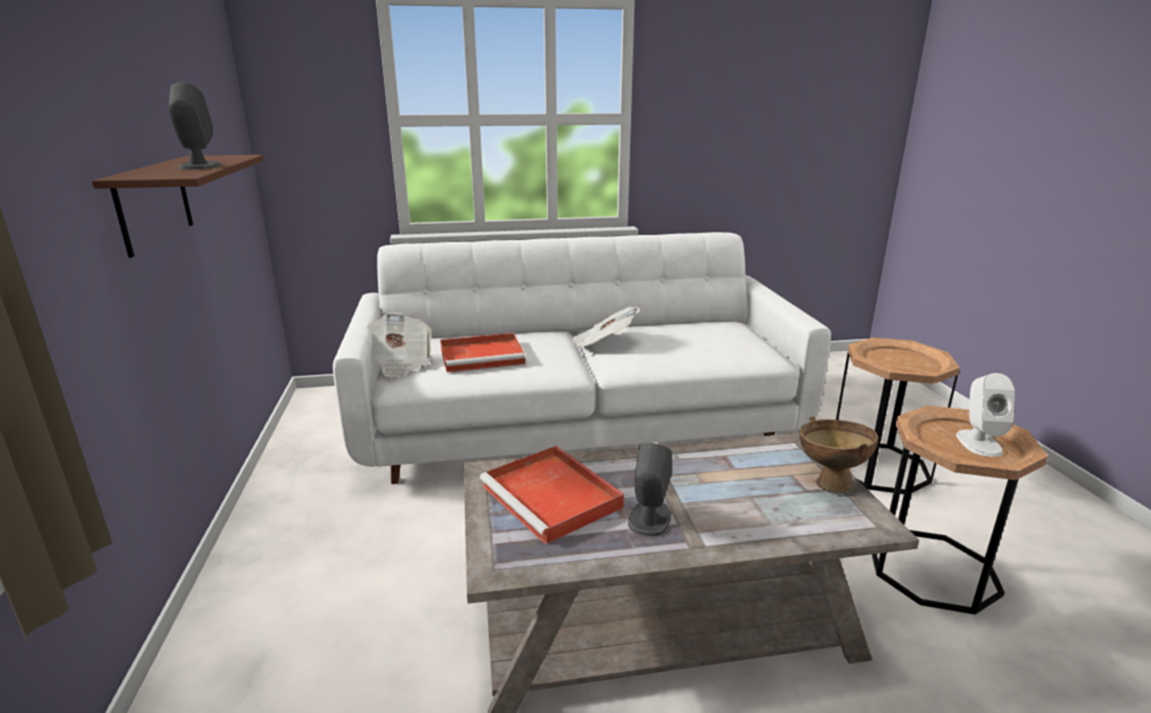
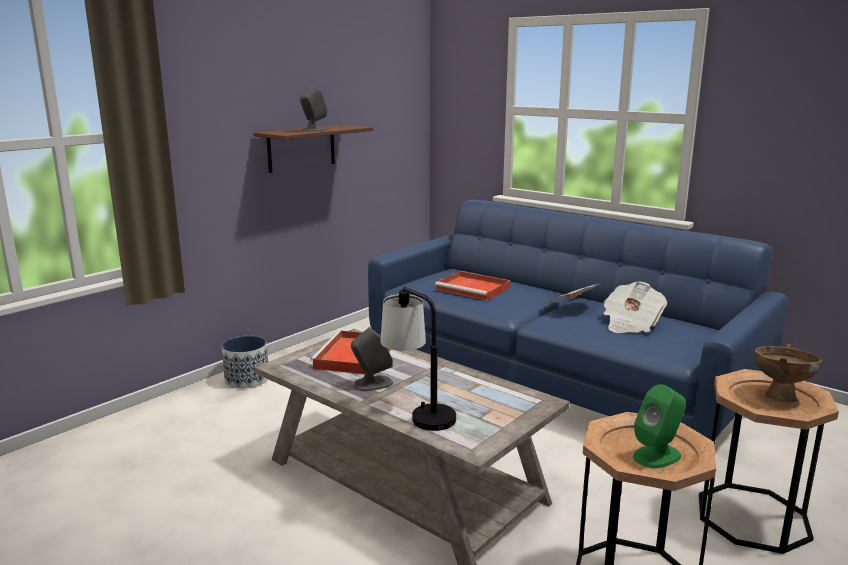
camera: 50 degrees right, 5 degrees down
white sofa [333,232,831,484] -> blue sofa [368,200,788,440]
newspaper [367,312,432,378] -> newspaper moved to [604,282,667,333]
brown bowl [799,416,878,493] -> brown bowl moved to [755,344,822,403]
white speaker [956,373,1015,457] -> green speaker [633,384,686,468]
none -> planter [222,336,268,389]
none -> table lamp [380,287,456,431]

